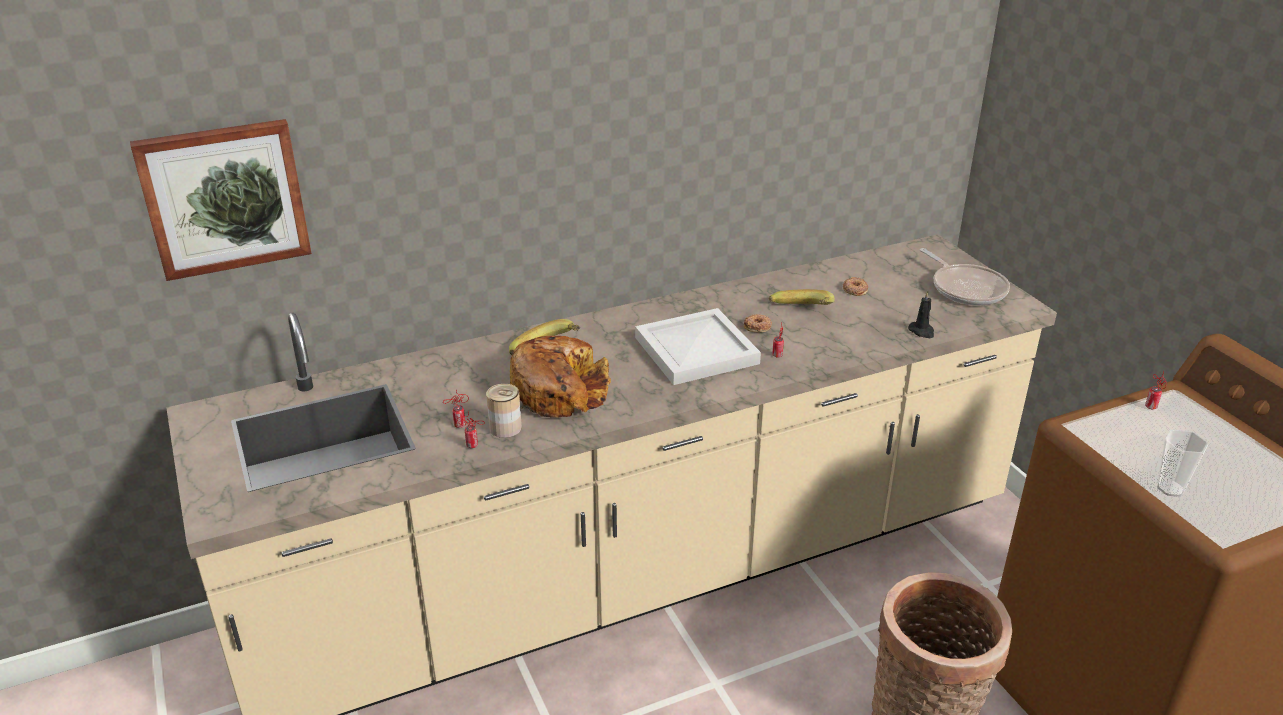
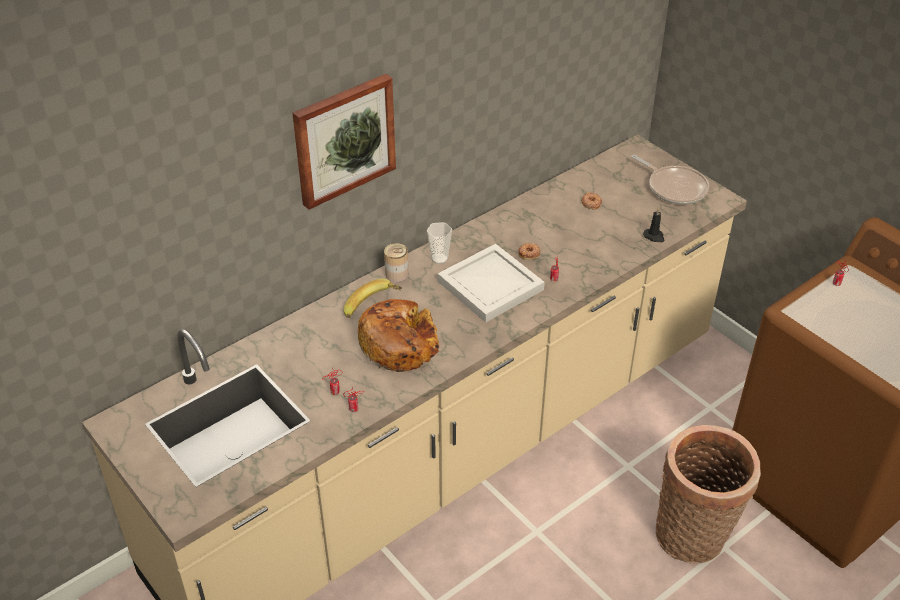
camera: 15 degrees left, 10 degrees up
picture [130,119,312,281] -> picture moved to [292,74,396,210]
can [486,384,522,438] -> can moved to [384,243,408,282]
banana [769,289,835,305] -> none
cup [1157,430,1208,497] -> cup moved to [427,222,452,264]

